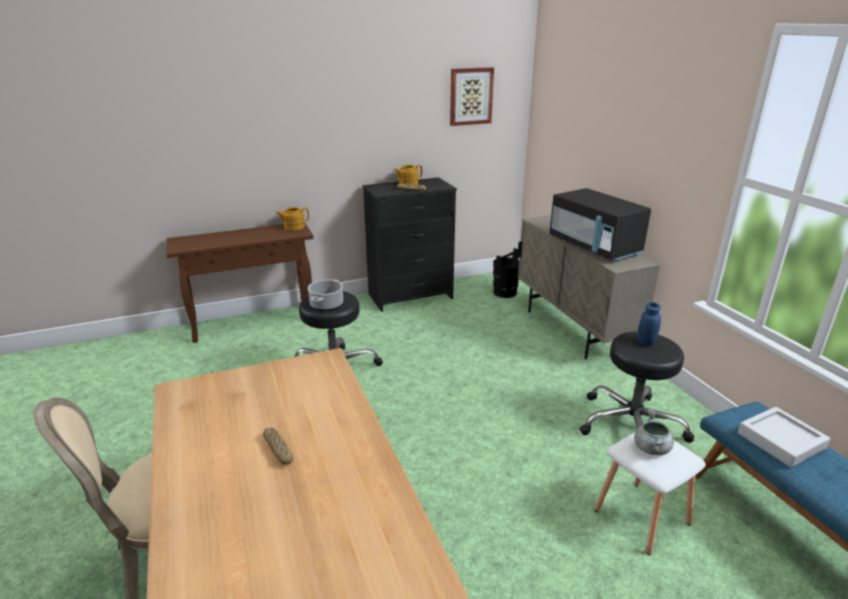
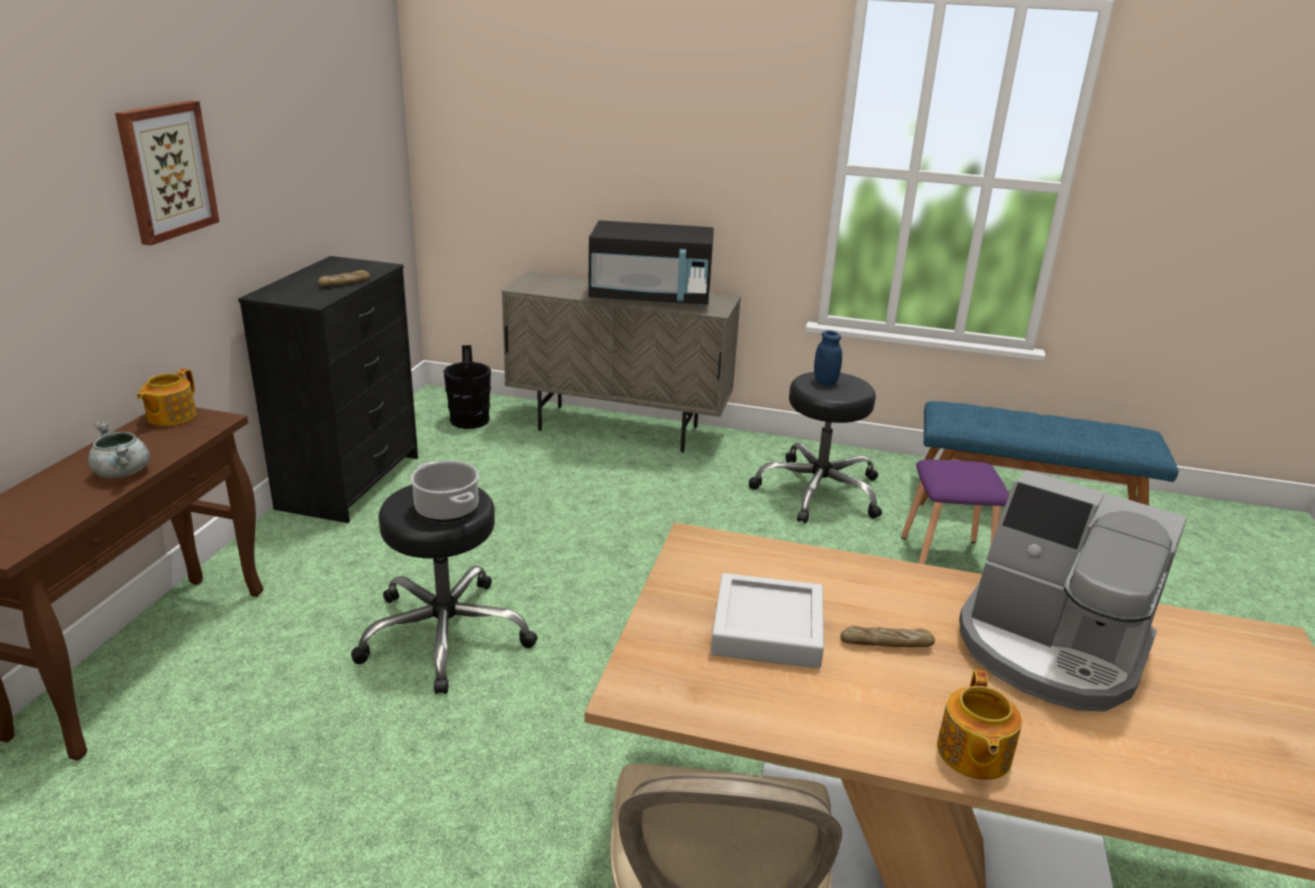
camera: 55 degrees left, 0 degrees up
teapot [393,165,422,185] -> teapot moved to [937,670,1022,780]
picture [450,67,494,126] -> picture moved to [115,100,219,245]
white stool [594,433,706,555] -> purple stool [901,459,1009,564]
grey cooking pot [634,409,674,455] -> grey cooking pot moved to [88,421,150,478]
grey tray [738,407,830,467] -> grey tray moved to [711,573,824,668]
none -> coffee machine [959,470,1187,712]

